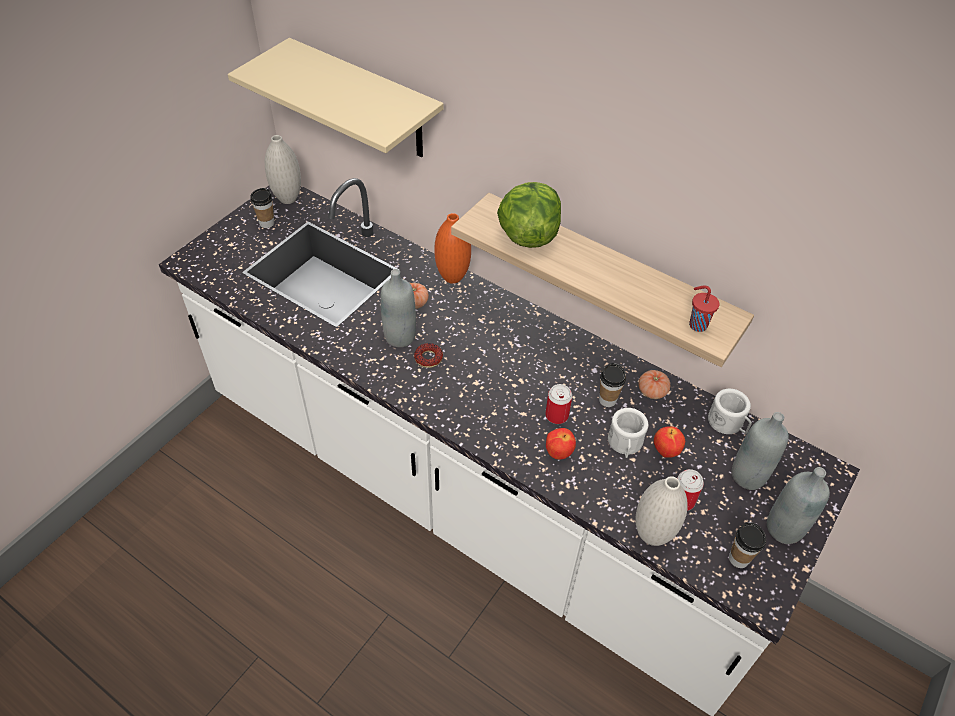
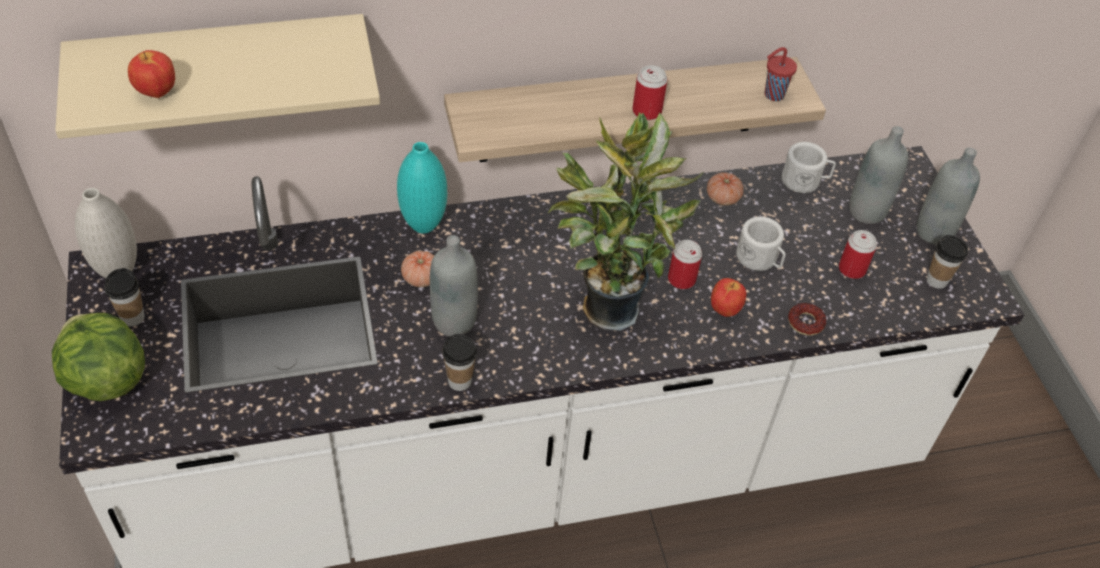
camera: 50 degrees left, 0 degrees up
donut [414,343,443,368] -> donut moved to [788,303,826,336]
orange vase [434,213,471,284] -> turquoise vase [397,142,447,234]
lettuce [497,182,561,248] -> lettuce moved to [52,313,145,402]
cup [599,363,626,407] -> cup moved to [442,334,477,391]
white vase [635,476,688,546] -> none
apple [654,426,685,458] -> apple moved to [128,50,175,98]
none -> potted plant [548,112,704,331]
none -> can [632,65,667,120]

